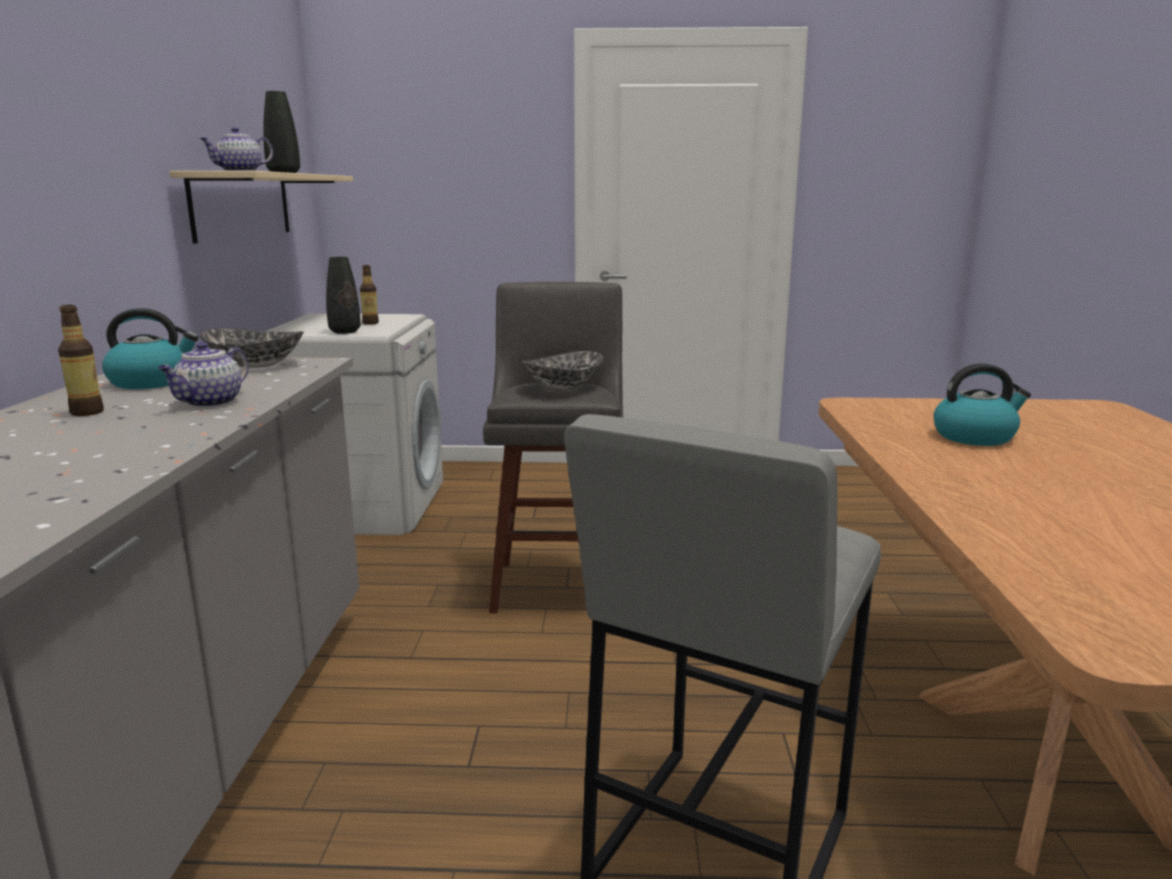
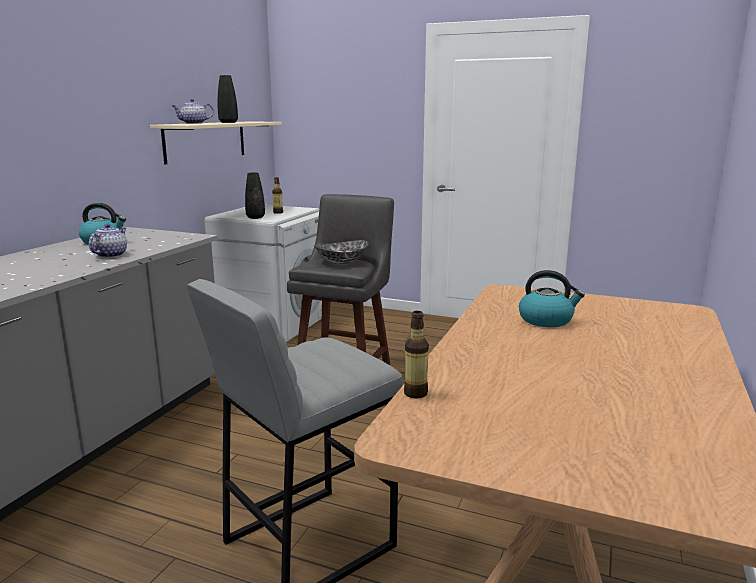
camera: 20 degrees right, 0 degrees up
bottle [58,305,104,416] -> bottle moved to [404,311,429,398]
teapot [158,342,249,407] -> teapot turned 150 degrees clockwise [89,224,127,258]
bowl [200,328,304,368] -> none

